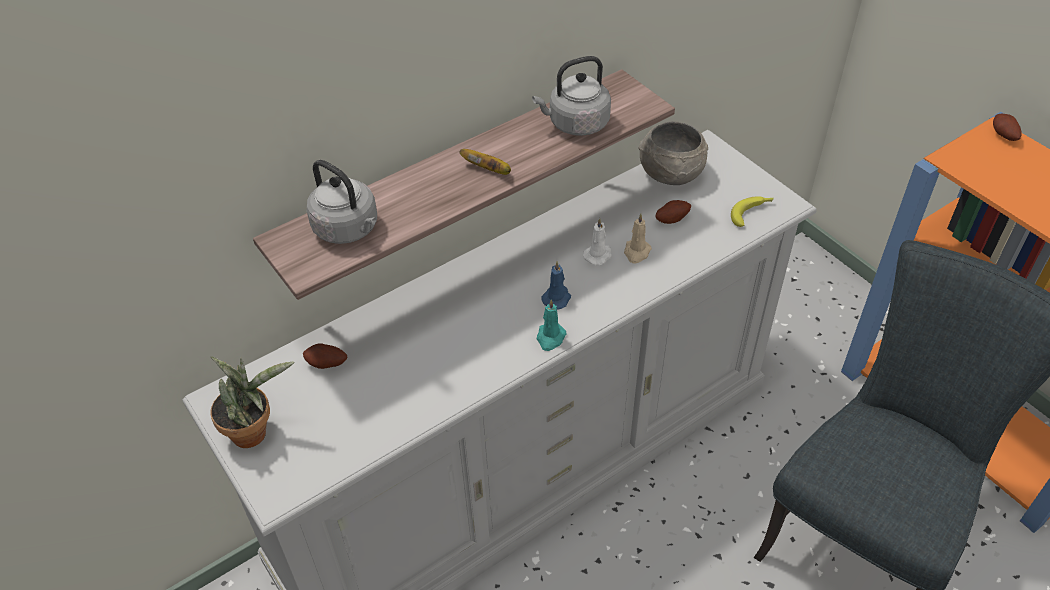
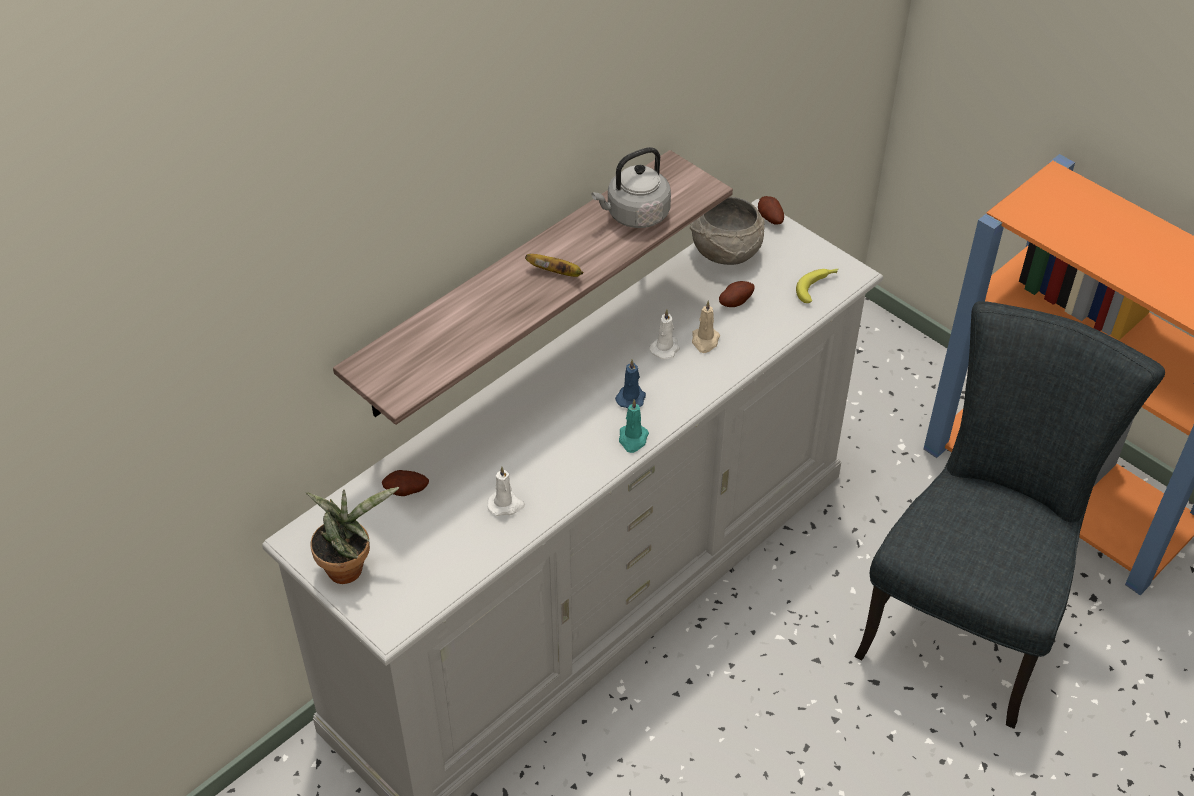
camera: 10 degrees left, 0 degrees up
grey kettle [307,160,377,244] -> none
potato [993,114,1022,141] -> potato moved to [758,196,784,224]
none -> white candle [487,467,525,516]

